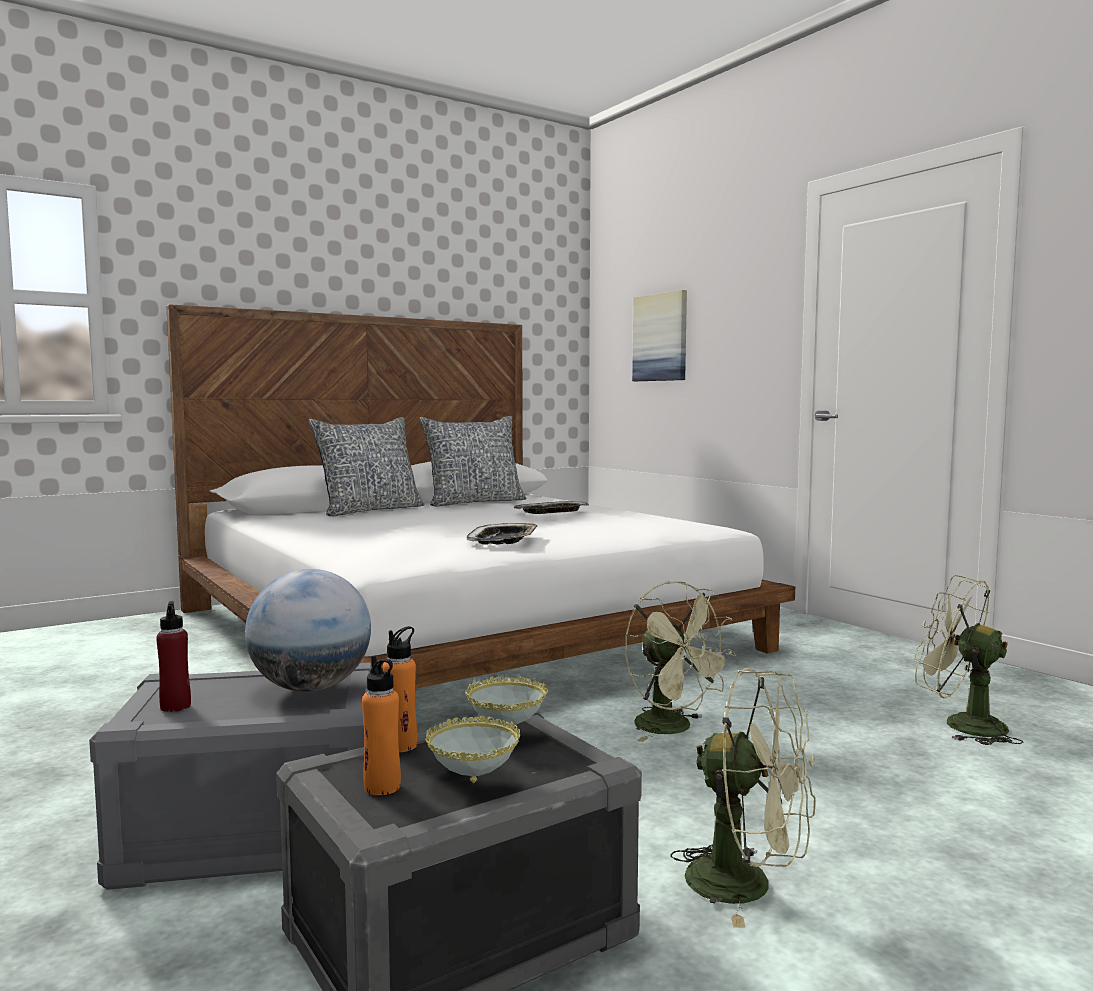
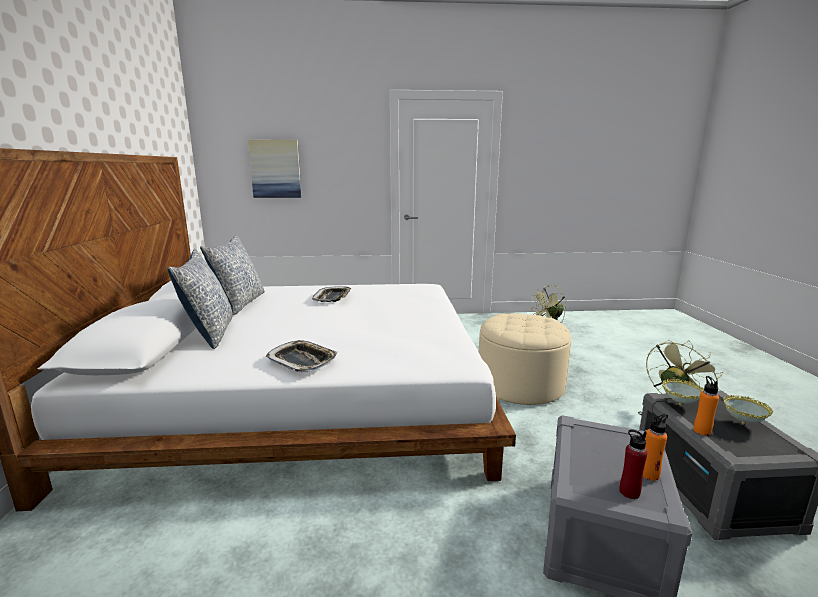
camera: 60 degrees left, 10 degrees up
globe [245,569,371,692] -> none
orange bottle [362,656,401,795] -> orange bottle moved to [643,414,668,481]
tray [467,523,537,545] -> tray moved to [265,340,337,372]
green fan [625,581,736,742] -> beige ottoman [479,313,571,405]

